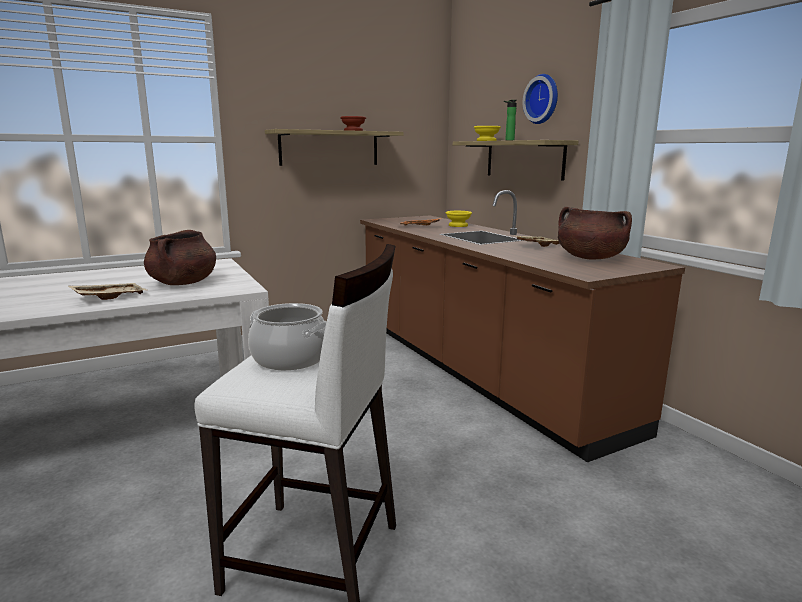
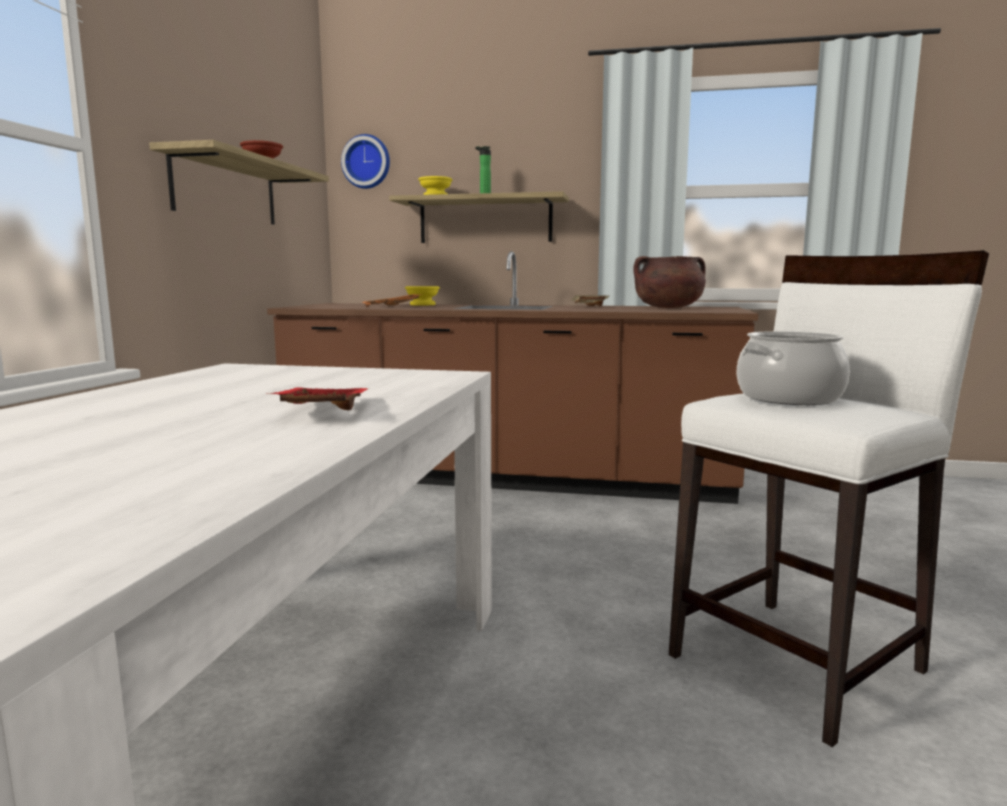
camera: 50 degrees left, 5 degrees down
beige tray [68,283,147,300] -> red tray [266,387,369,410]
brown cooking pot [144,230,216,285] -> none
wall clock [523,74,558,124] -> wall clock moved to [341,134,390,189]

